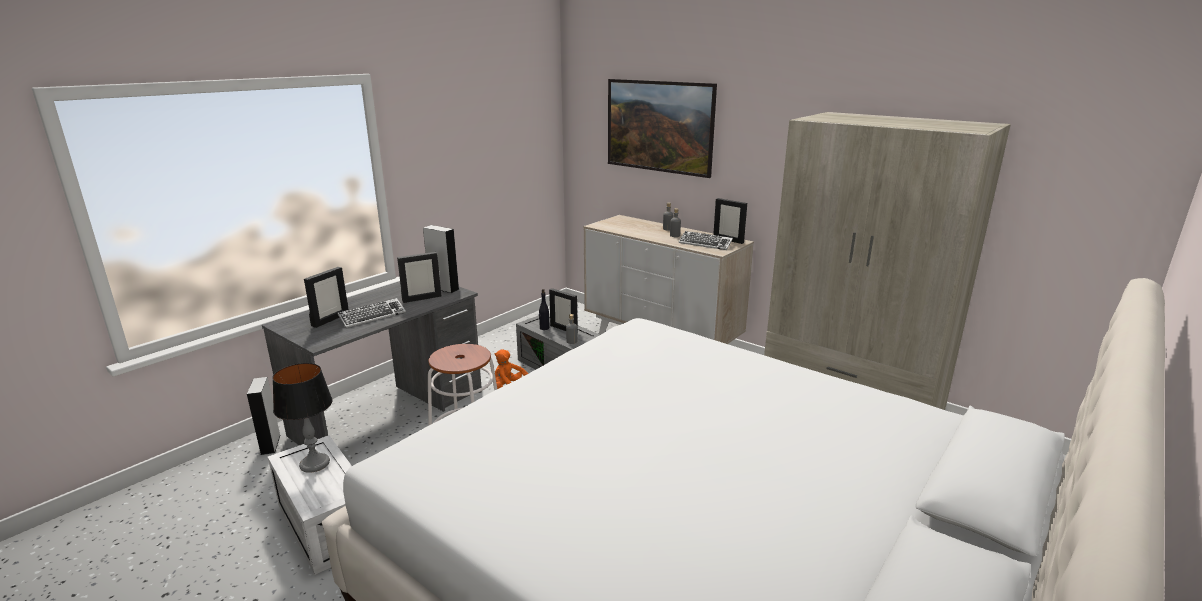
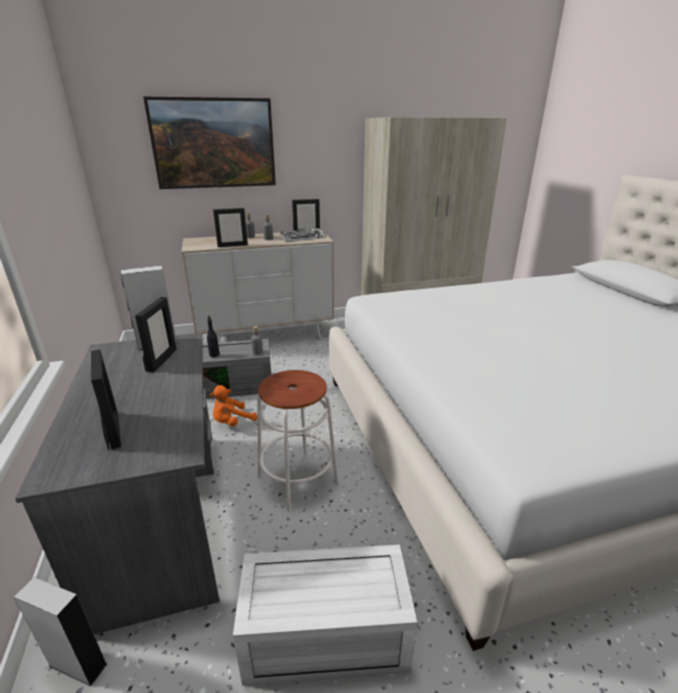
camera: 55 degrees left, 5 degrees up
table lamp [272,363,333,473] -> none
keyboard [337,298,406,328] -> none
picture frame [549,288,578,333] -> picture frame moved to [213,208,248,247]

